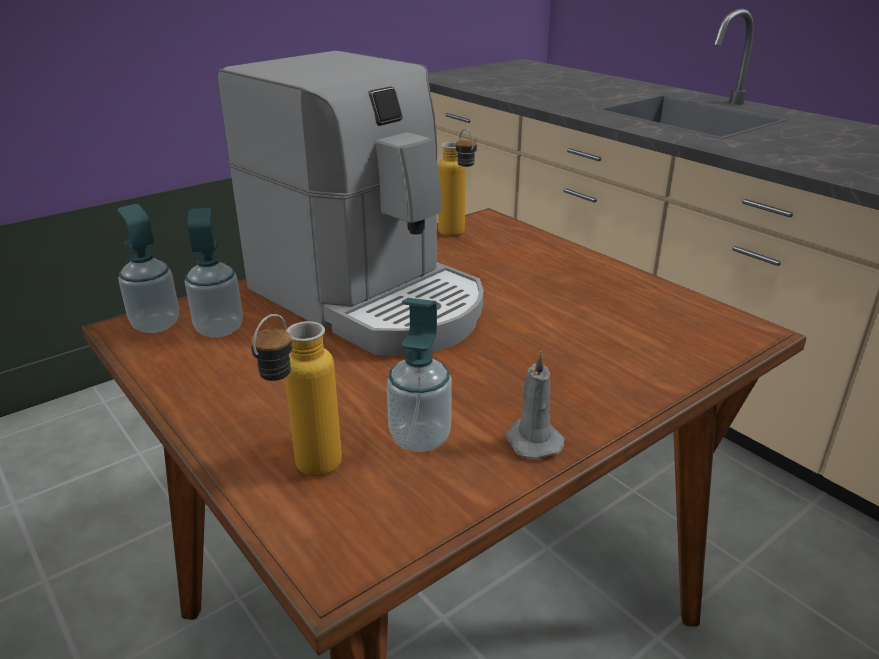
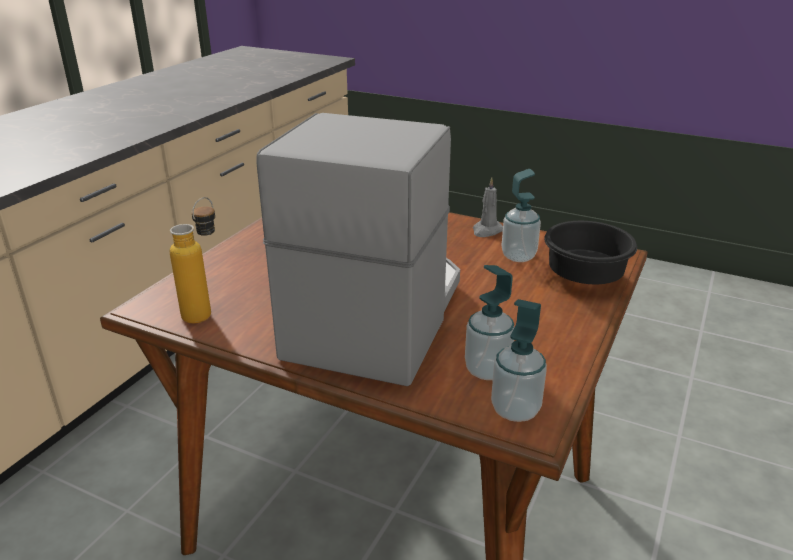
camera: 115 degrees left, 0 degrees up
bottle [250,314,342,476] -> black bowl [544,221,637,284]

